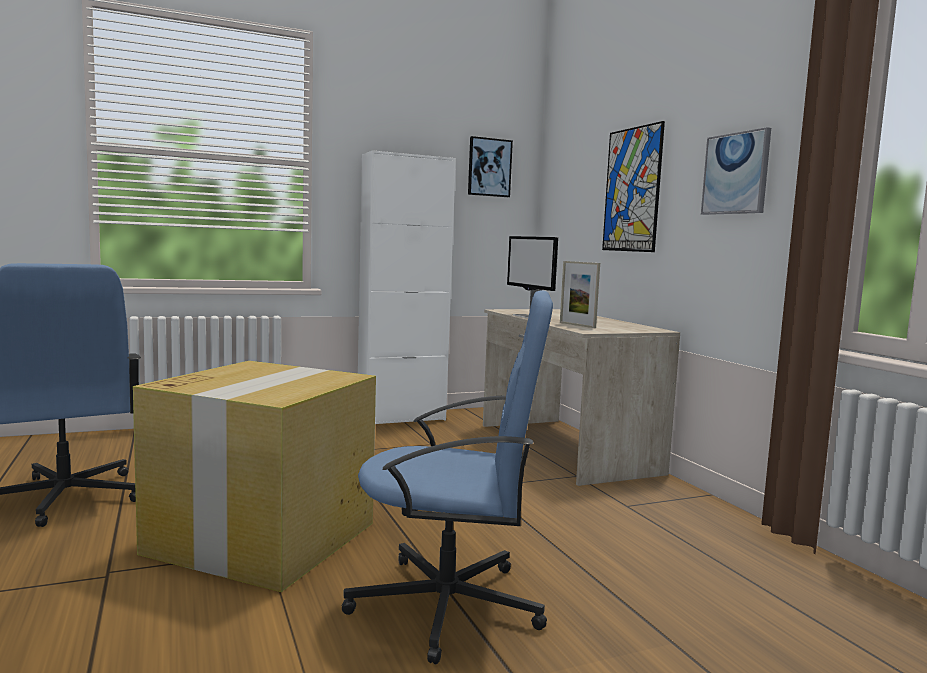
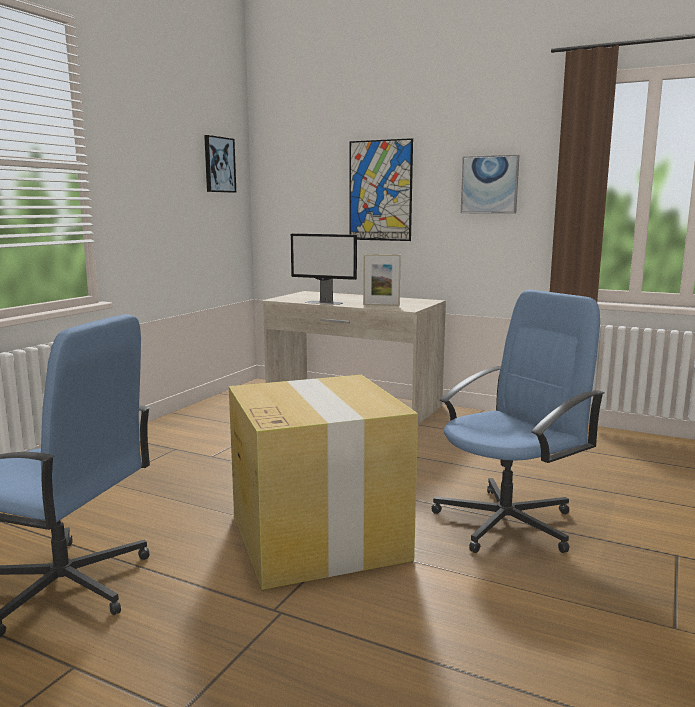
camera: 40 degrees left, 5 degrees up
white cabinet [358,150,456,424] -> none

